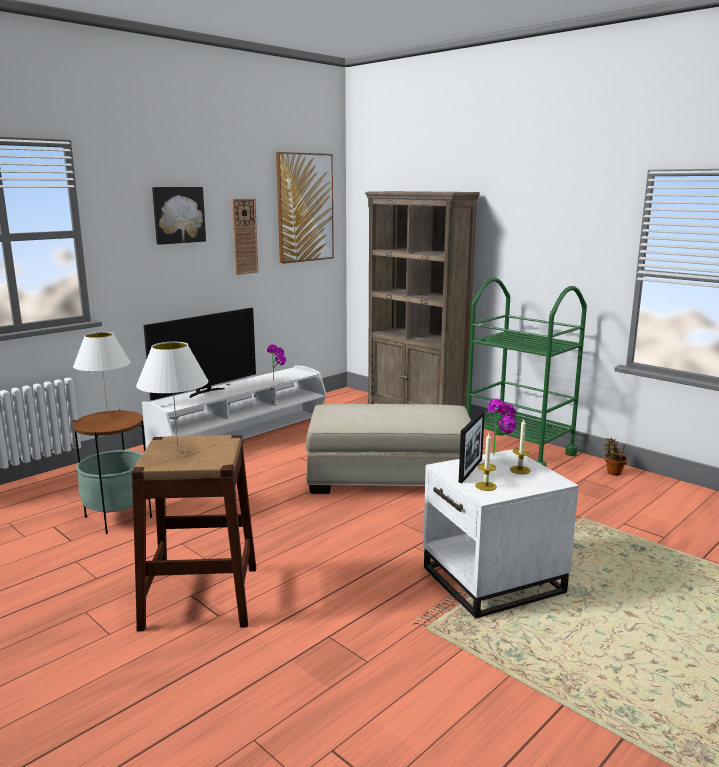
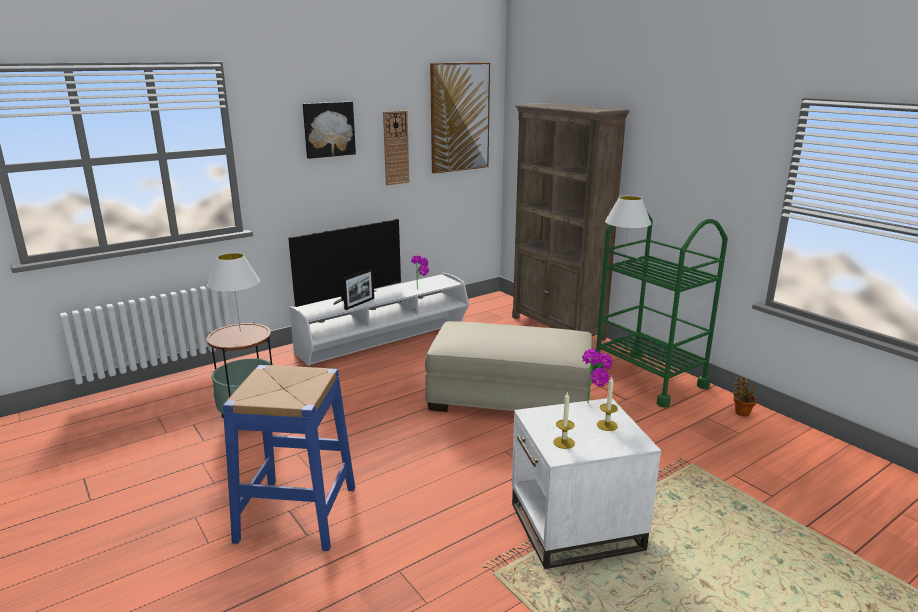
camera: 10 degrees right, 5 degrees up
brown stool [131,435,256,632] -> blue stool [222,365,355,551]
white table lamp [136,342,208,451] -> white table lamp moved to [605,195,651,263]
picture frame [459,411,485,483] -> picture frame moved to [342,268,374,310]

